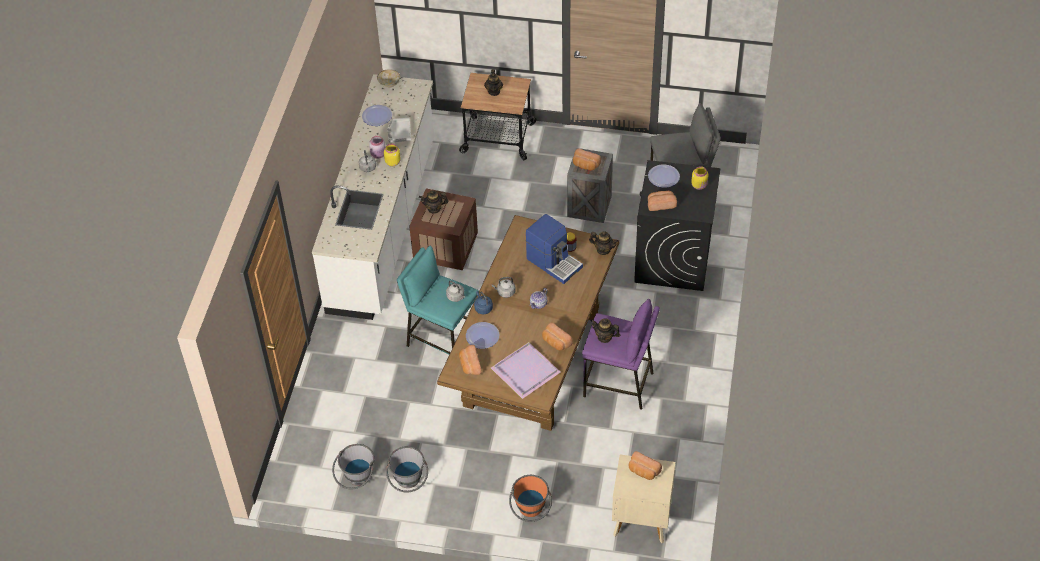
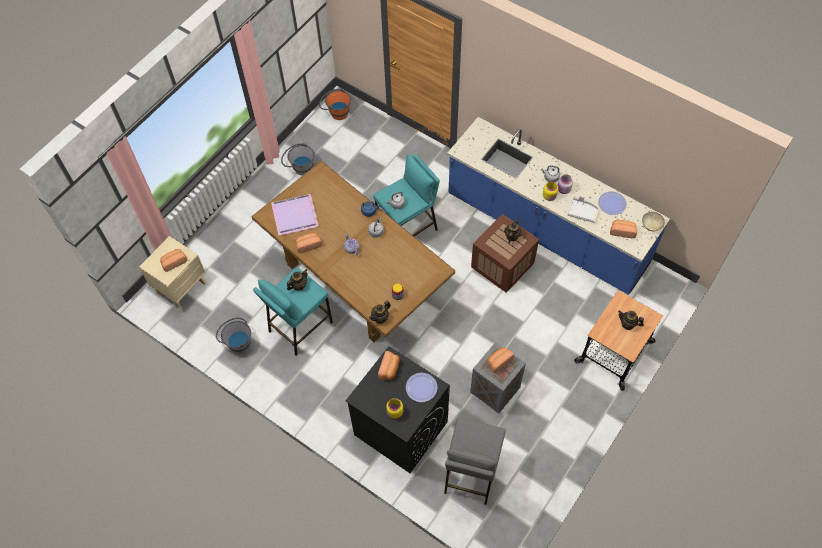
camera: 115 degrees right, 10 degrees up
white counter [312,74,434,320] -> blue counter [447,117,670,295]
grey bucket [332,444,375,490] -> grey bucket moved to [216,318,251,353]
bread [459,345,481,375] -> bread moved to [610,219,637,238]
plate [466,322,499,349] -> none
orange bucket [509,475,552,522] -> orange bucket moved to [319,89,351,120]
coffee machine [526,214,583,284] -> none
purple stool [582,299,660,410] -> turquoise stool [253,267,333,355]

